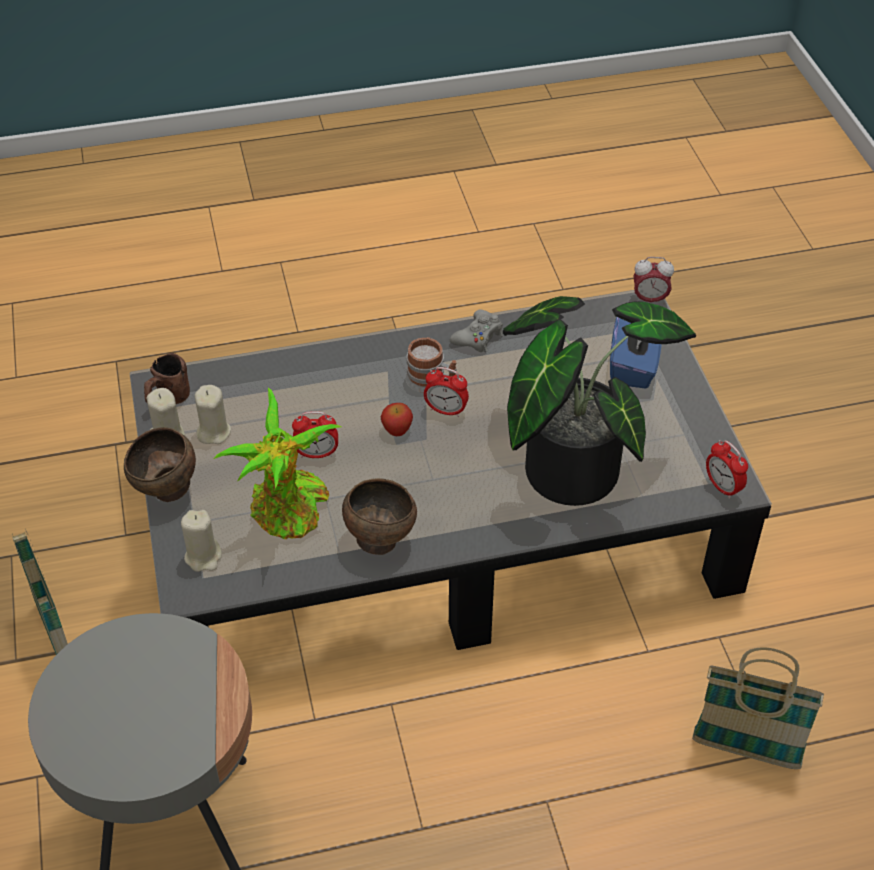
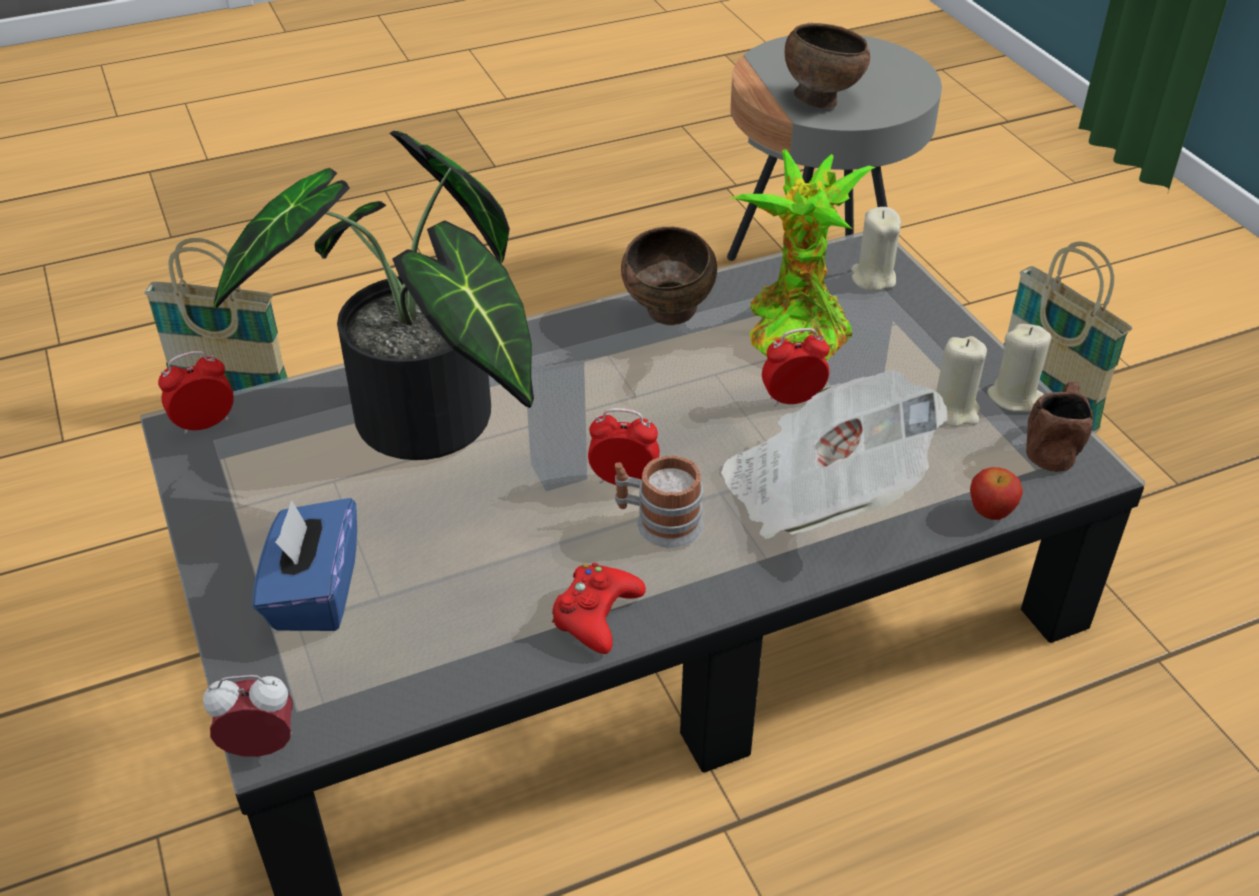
camera: 170 degrees right, 5 degrees down
brown bowl [124,427,196,502] -> brown bowl moved to [785,23,870,108]
apple [381,403,413,436] -> apple moved to [970,467,1023,520]
grey game controller [450,310,503,352] -> red game controller [552,563,646,654]
alarm clock [706,440,748,499] -> alarm clock turned 75 degrees counterclockwise [158,351,234,435]
none -> newspaper [721,370,948,539]

